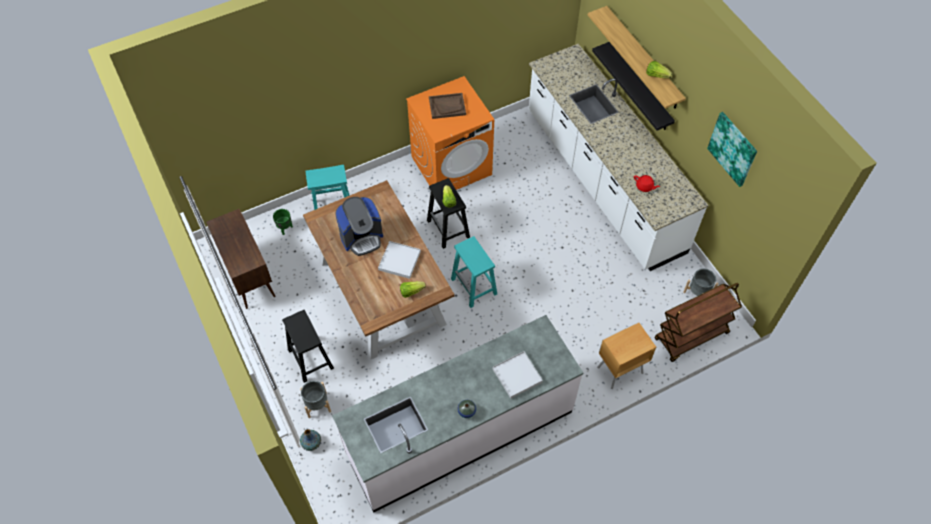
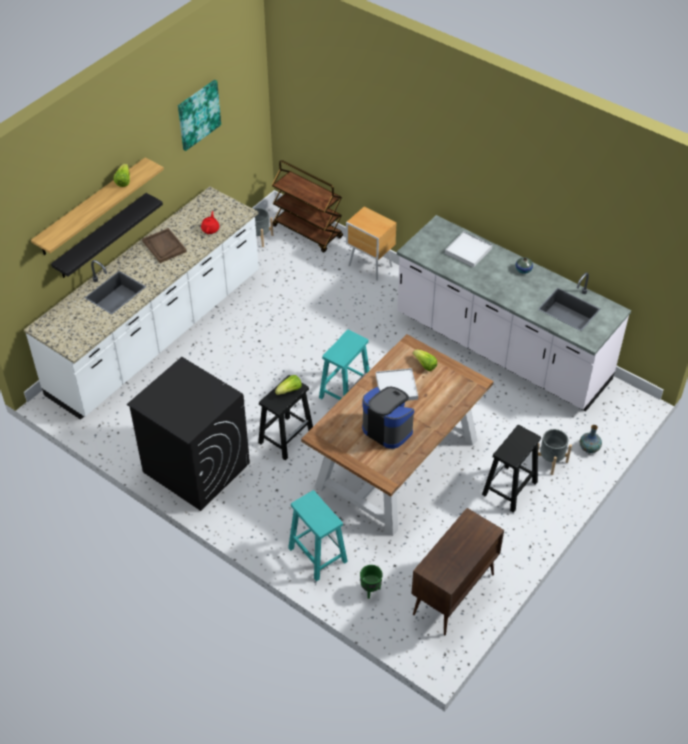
camera: 115 degrees left, 10 degrees down
orange washing machine [406,76,494,190] -> black washing machine [127,357,250,511]
brown tray [429,93,466,119] -> brown tray moved to [142,228,187,263]

